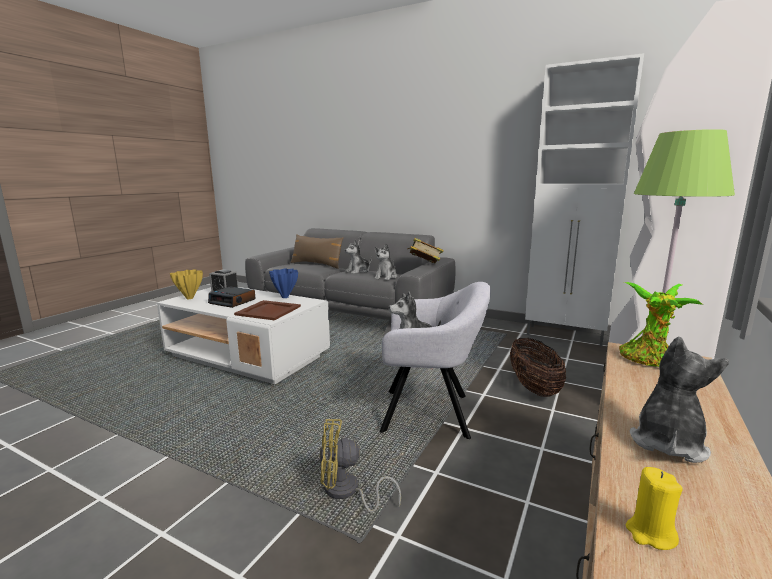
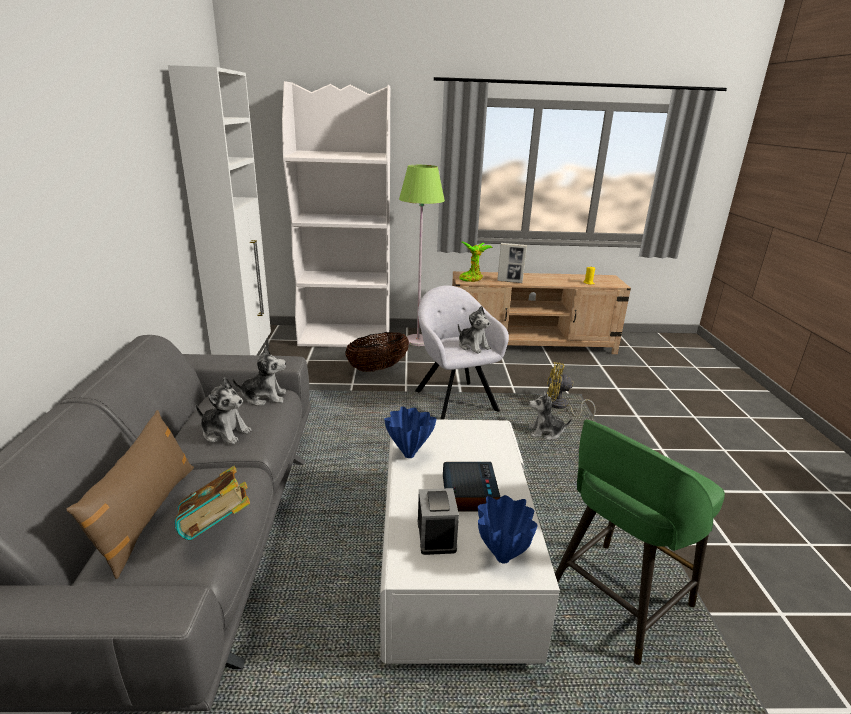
camera: 120 degrees left, 10 degrees up
yellow vase [170,269,203,299] -> blue vase [478,495,538,564]
brown tray [234,300,301,320] -> none
yellow fan [319,419,401,513] -> yellow fan turned 135 degrees clockwise [547,362,596,417]
book [408,238,444,263] -> book moved to [175,466,250,541]
plush toy [630,336,729,463] -> plush toy moved to [529,391,572,440]
none -> picture frame [497,243,527,283]
none -> green stool [555,420,725,665]

